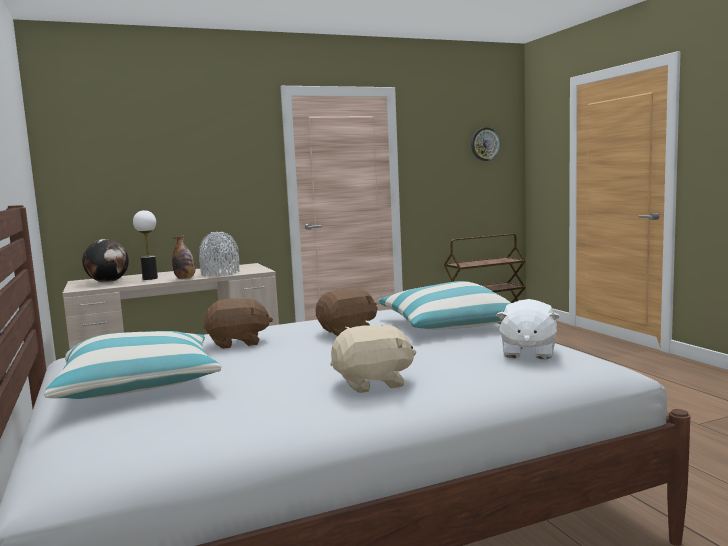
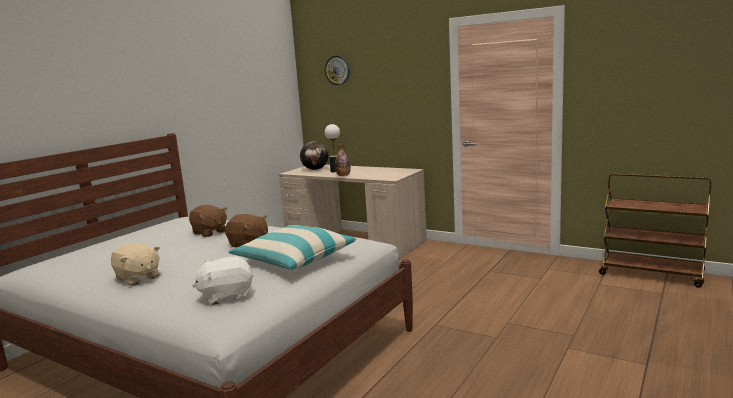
camera: 55 degrees right, 5 degrees up
pillow [44,331,221,399] -> none
grey vase [198,232,239,277] -> none
wall clock [471,128,500,161] -> wall clock moved to [325,56,350,85]

